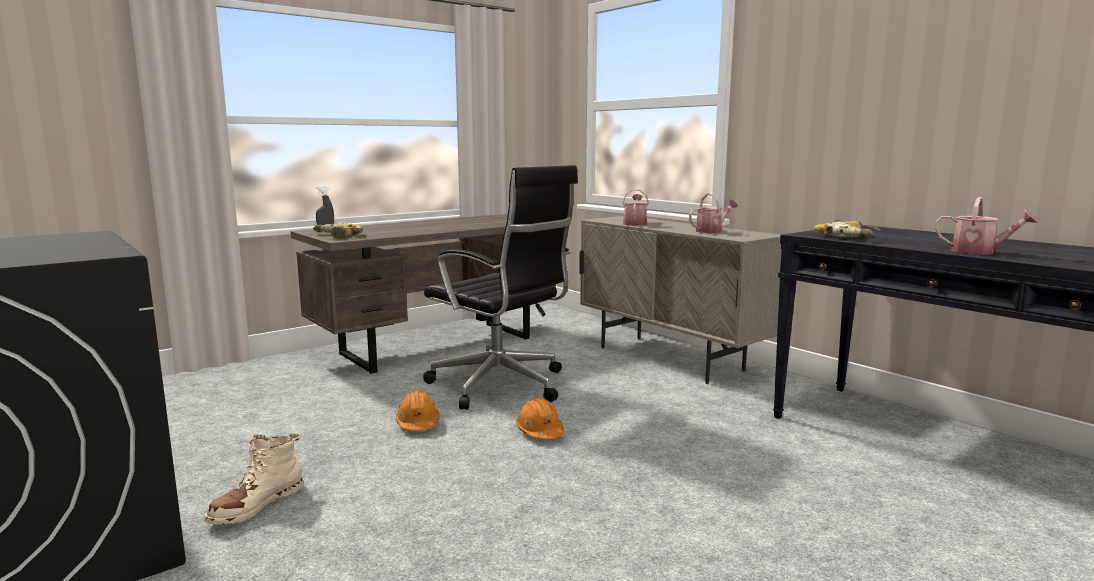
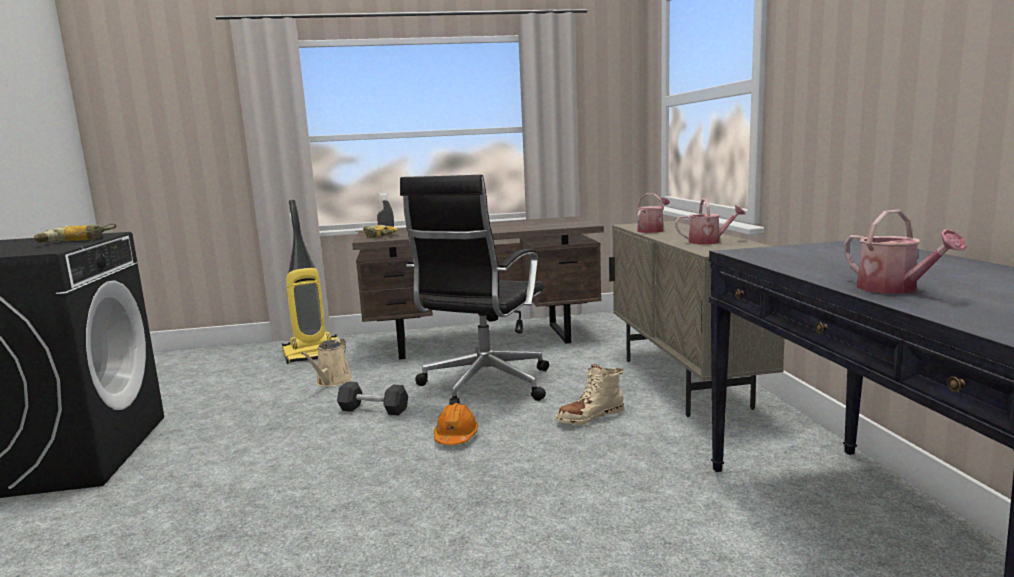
camera: 30 degrees right, 0 degrees up
beige boot [204,433,303,525] -> beige boot moved to [556,364,624,425]
orange hard hat [396,391,440,431] -> black dumbbell [337,381,408,415]
black office chair [423,165,578,410] -> black office chair turned 45 degrees clockwise [400,175,549,405]
power drill [814,220,880,238] -> power drill moved to [34,223,116,243]
none -> vacuum cleaner [282,200,338,364]
none -> beige watering can [301,338,353,387]

